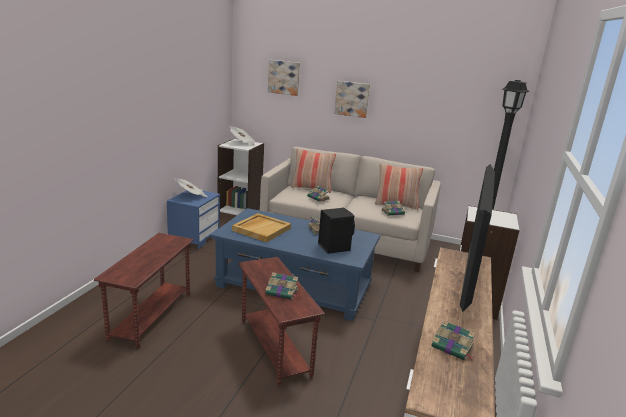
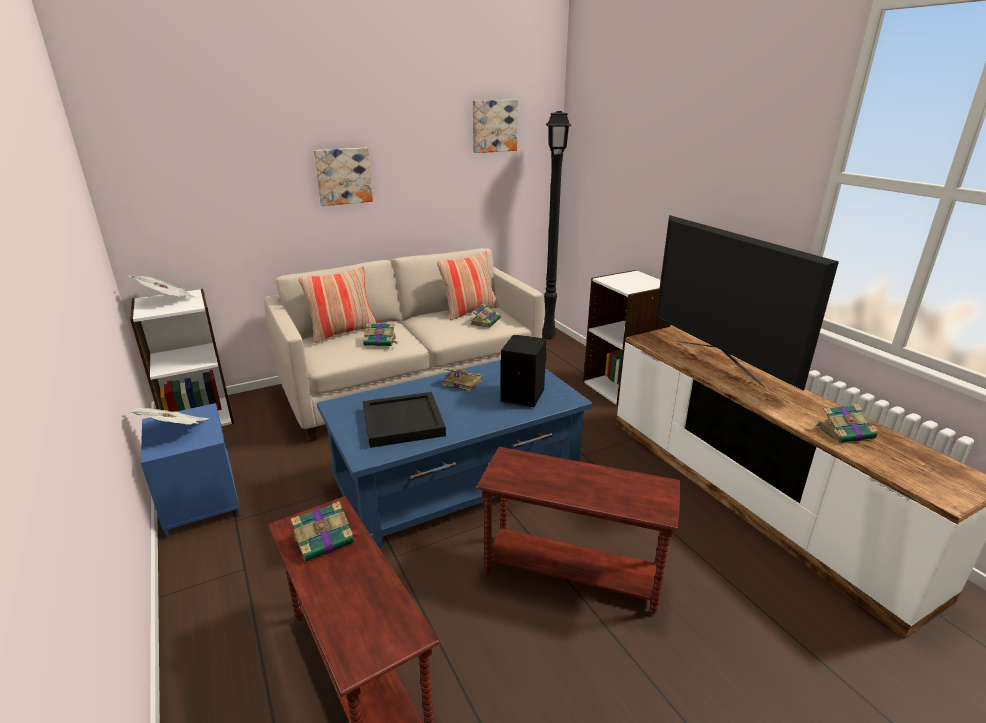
camera: 45 degrees left, 5 degrees up
beige tray [232,213,291,242] -> black tray [363,392,446,448]
book [265,272,298,300] -> book moved to [291,501,360,562]
picture [268,60,300,96] -> picture moved to [473,100,518,153]

